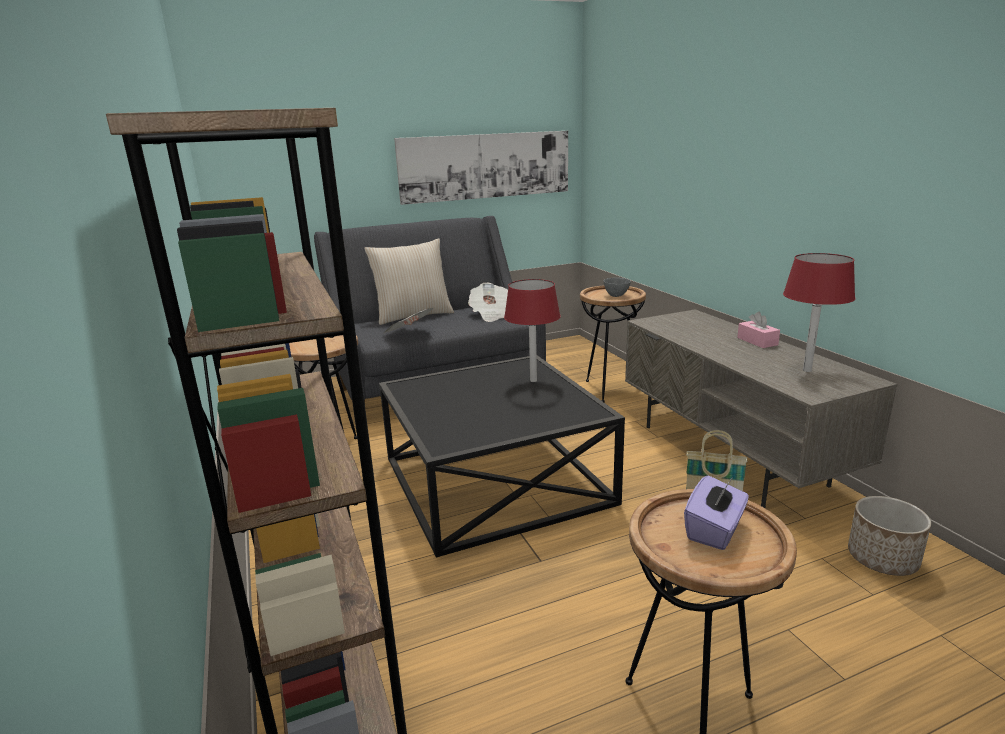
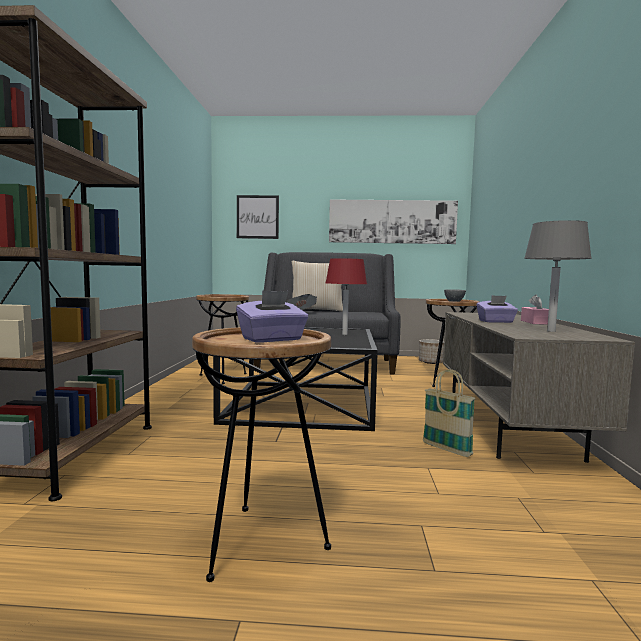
camera: 25 degrees right, 15 degrees down
newspaper [468,283,508,322] -> none
red table lamp [783,253,855,372] -> grey table lamp [524,220,592,332]
planter [848,496,931,576] -> planter moved to [419,339,444,364]
none -> picture [237,195,279,239]
none -> purple tissue box [477,295,518,323]

